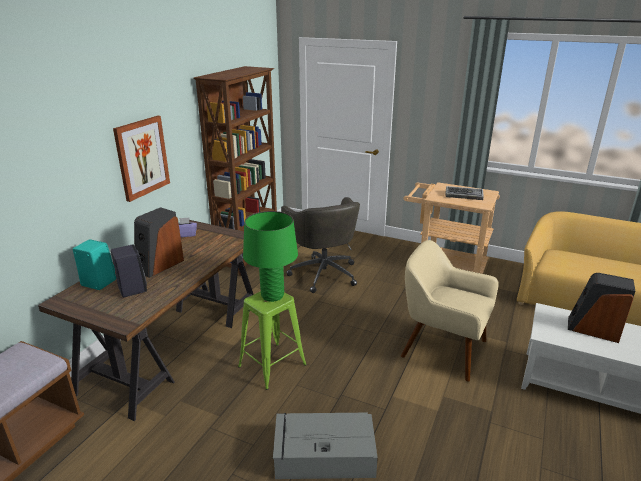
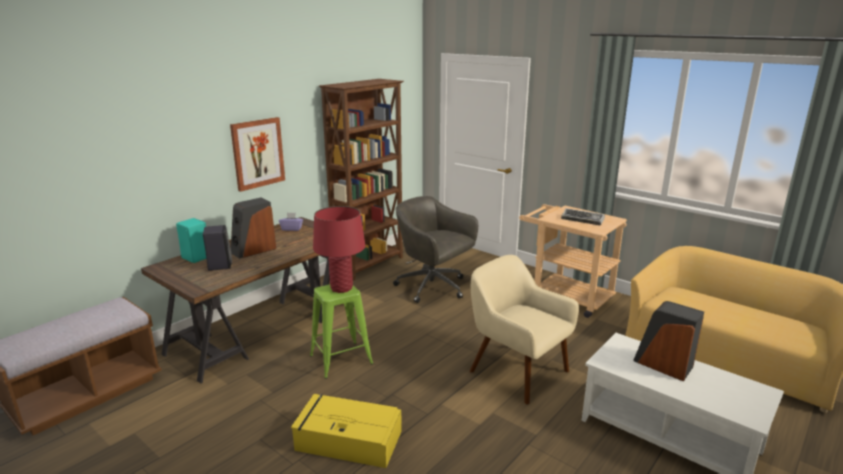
camera: 15 degrees right, 5 degrees down
green table lamp [243,211,298,302] -> red table lamp [313,206,365,293]
grey storage box [273,413,378,479] -> yellow storage box [291,394,402,468]
grey office chair [281,197,360,293] -> grey office chair turned 135 degrees clockwise [393,196,478,303]

